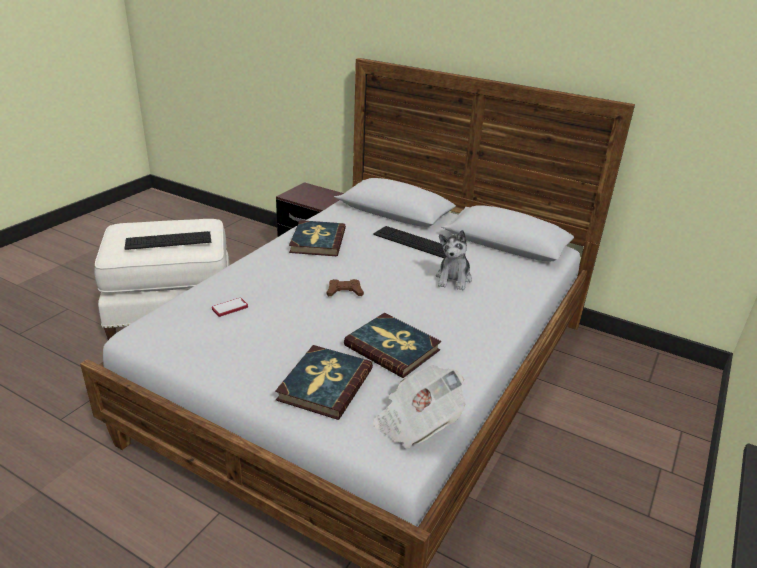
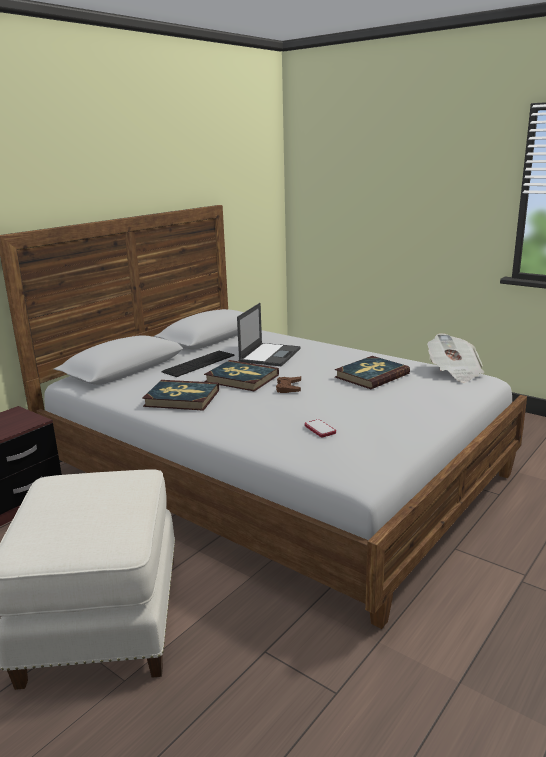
camera: 80 degrees left, 10 degrees down
keyboard [124,231,211,250] -> none
book [275,345,373,420] -> book moved to [204,360,279,392]
plush toy [436,230,472,290] -> laptop [237,303,301,367]

